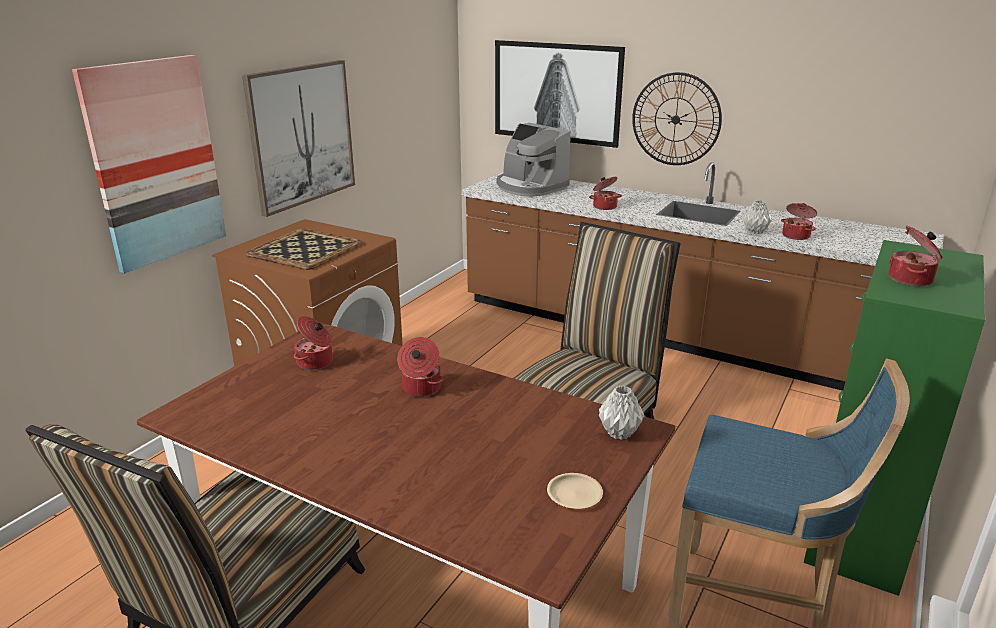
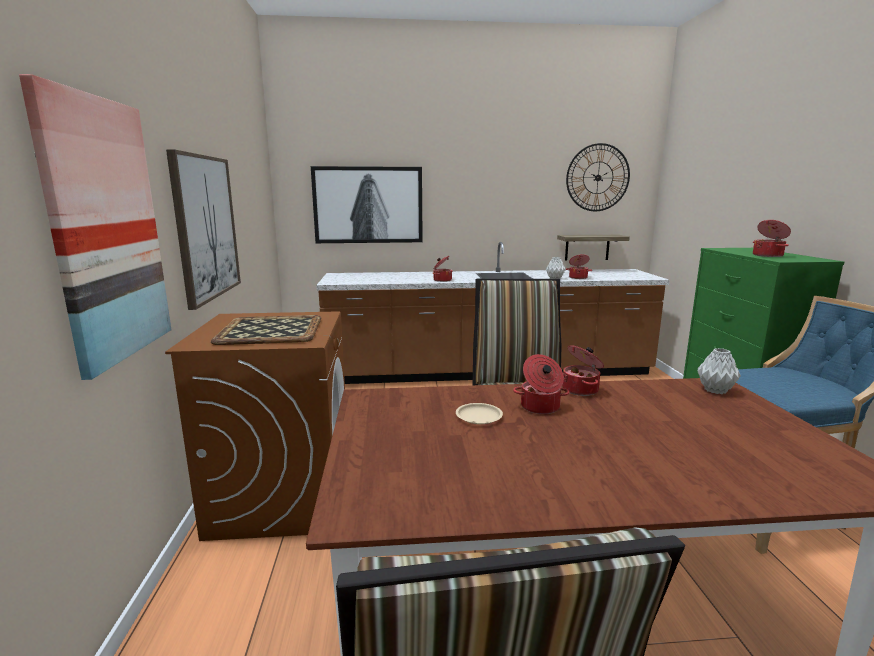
camera: 35 degrees left, 10 degrees down
cooking pot [294,316,333,370] -> cooking pot moved to [562,345,604,396]
coffee machine [497,123,571,197] -> none
beige plate [547,473,603,509] -> beige plate moved to [456,403,503,424]
wall clock [632,72,722,165] -> wall clock moved to [566,143,630,211]
none -> shelf [557,235,630,260]

